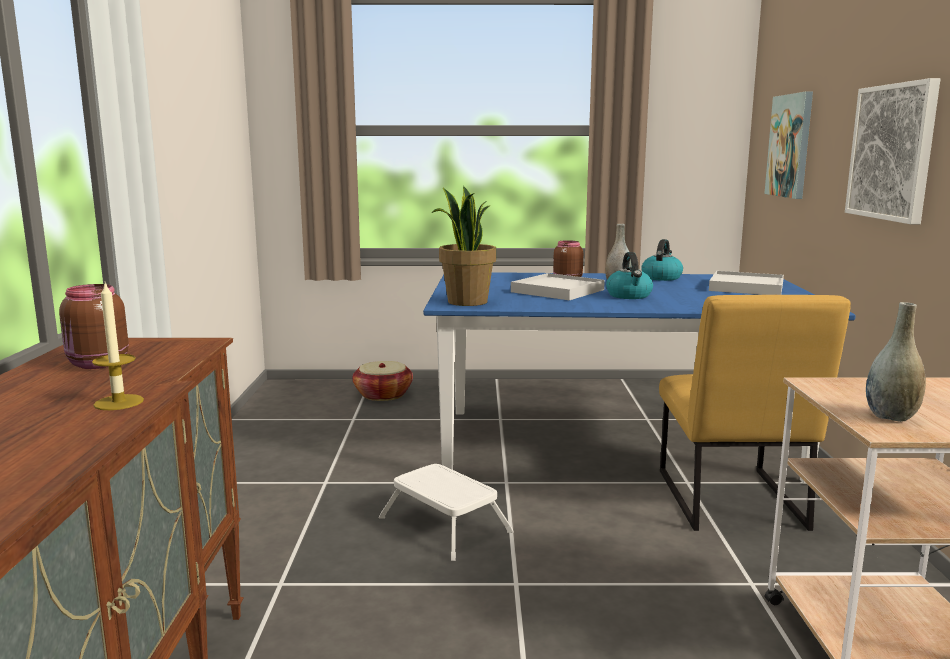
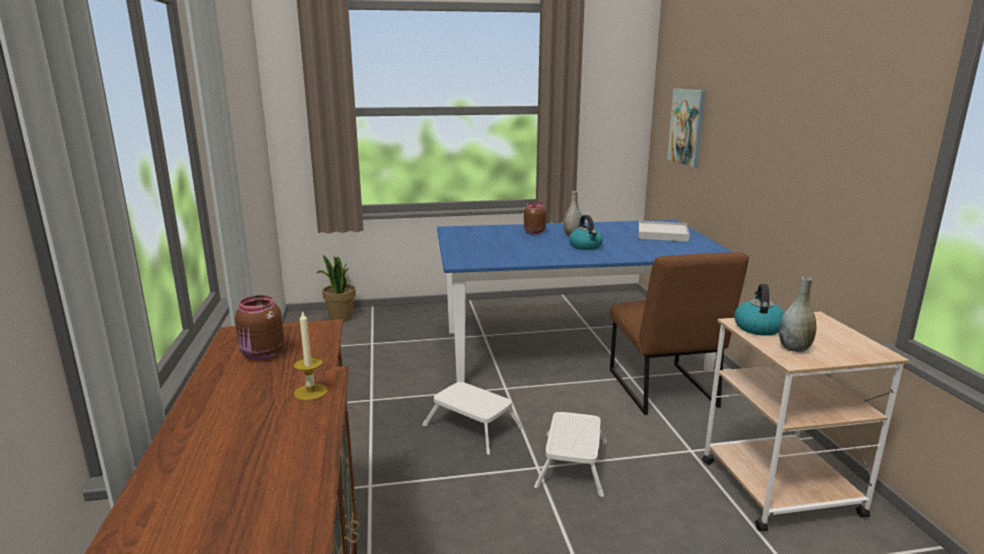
camera: 10 degrees left, 5 degrees up
basket [352,361,413,401] -> none
potted plant [432,186,496,306] -> potted plant moved to [316,255,356,322]
white tray [511,273,605,300] -> none
kettle [641,239,683,281] -> kettle moved to [734,284,784,336]
yellow chair [659,295,851,531] -> brown chair [610,252,749,415]
picture [845,78,940,224] -> none
none -> white step ladder [534,412,607,497]

